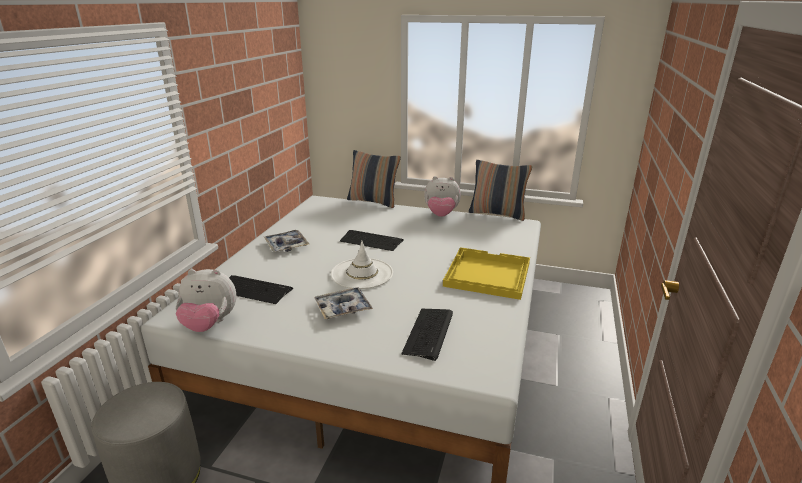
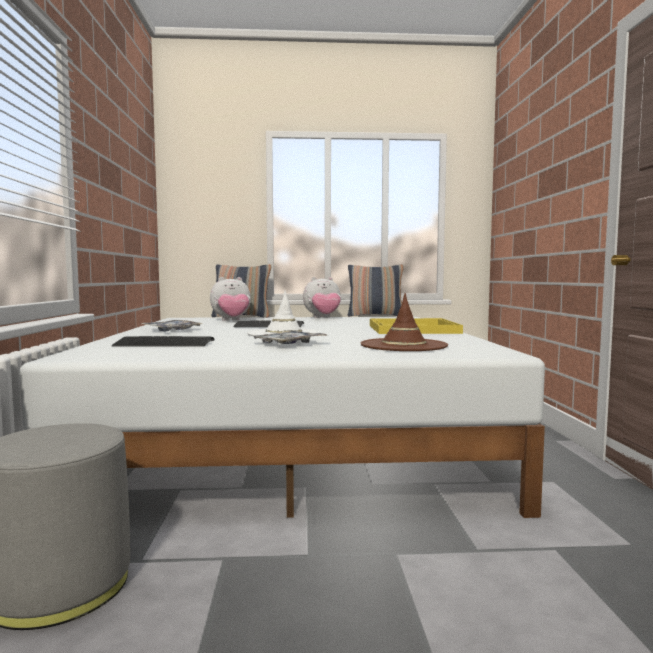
camera: 20 degrees left, 20 degrees down
plush toy [176,269,237,332] -> plush toy moved to [210,277,251,321]
keyboard [401,309,453,361] -> brown hat [360,293,448,351]

